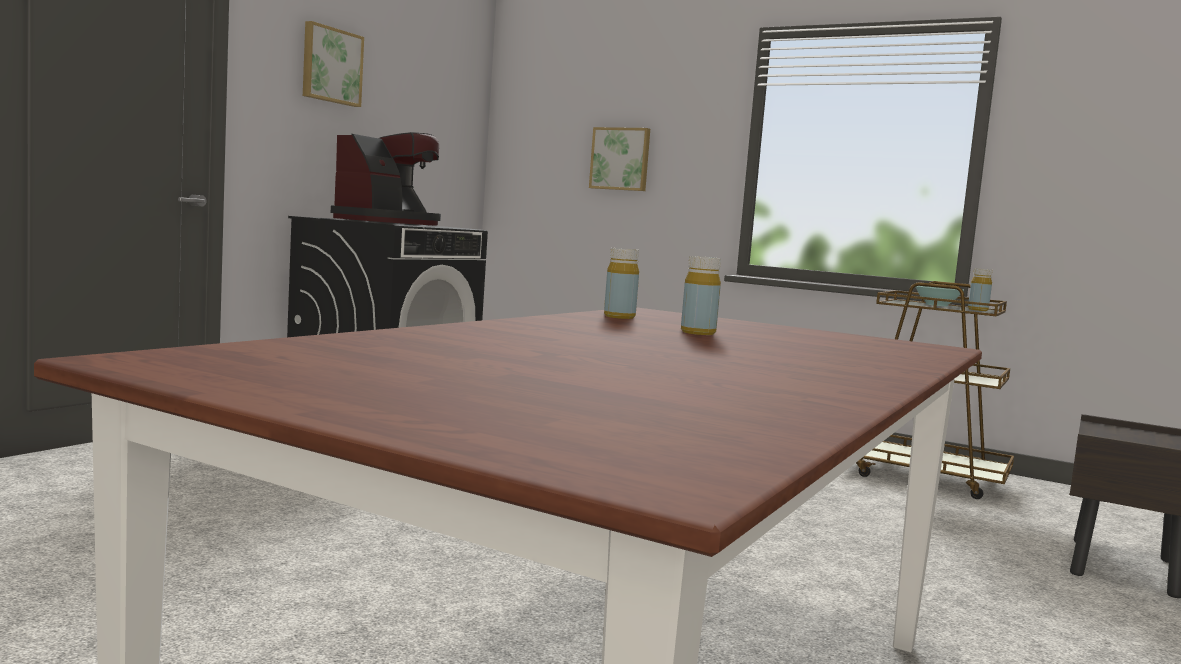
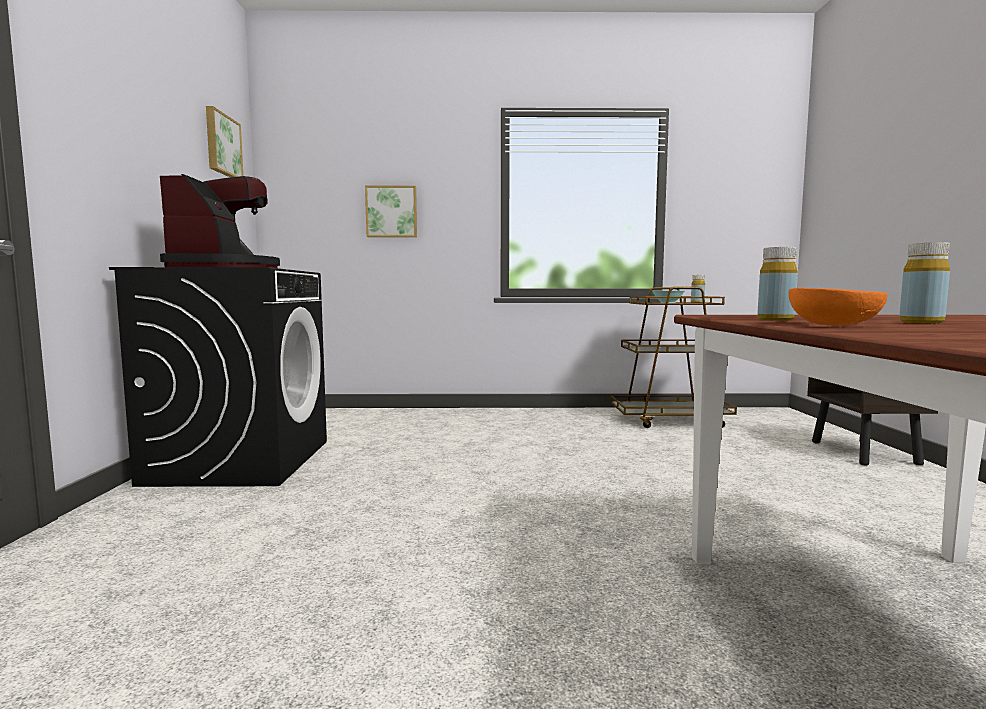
camera: 30 degrees left, 0 degrees up
picture [303,21,364,107] -> picture moved to [206,106,243,177]
none -> orange bowl [788,288,888,326]

